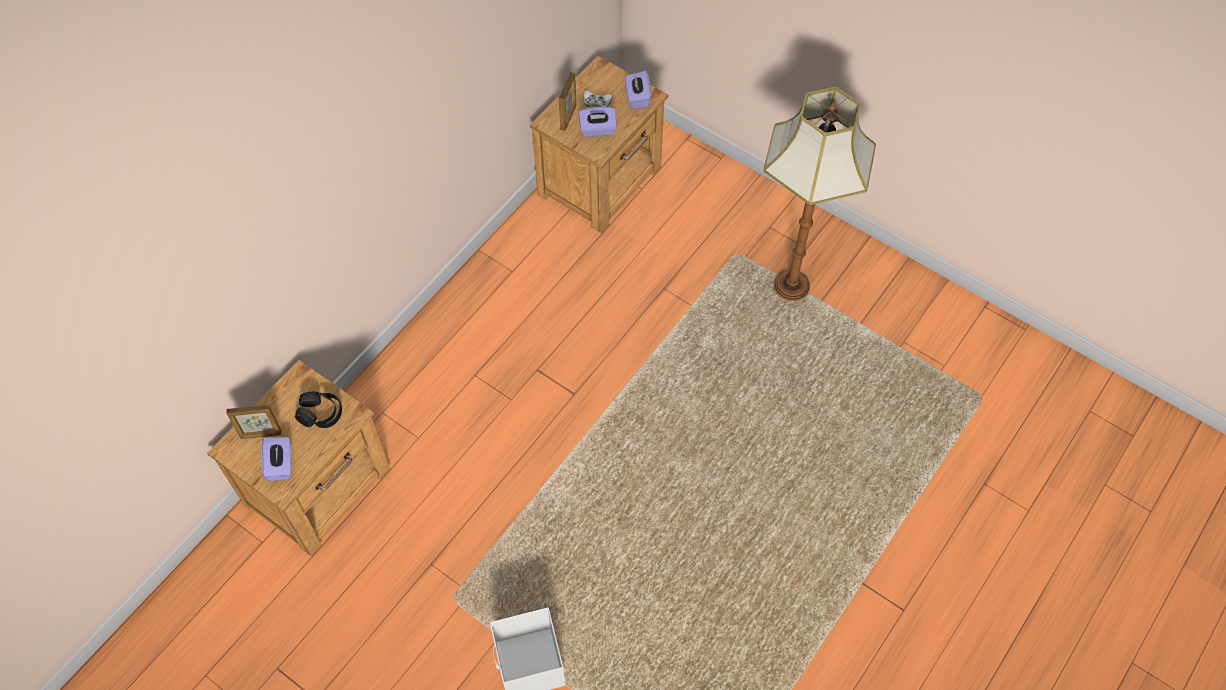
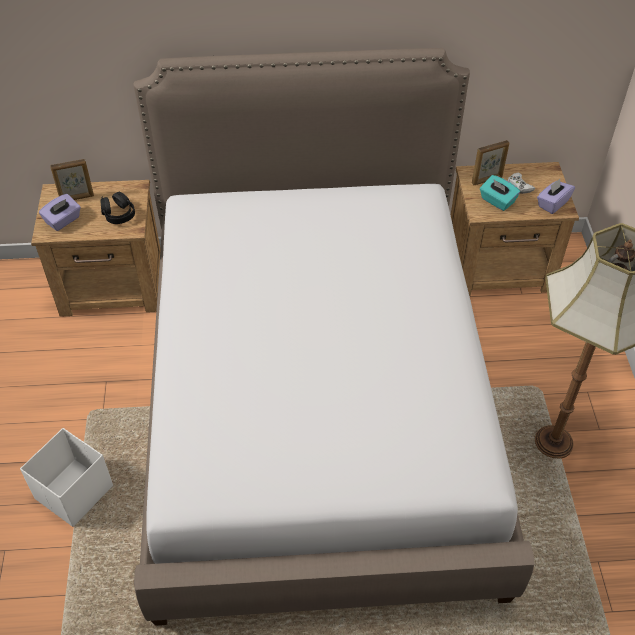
camera: 50 degrees right, 10 degrees down
picture frame [226,405,281,439] -> picture frame turned 60 degrees counterclockwise [50,159,94,200]
purple tissue box [578,107,617,137] -> turquoise tissue box [480,175,520,211]
none -> bed [134,48,534,626]

